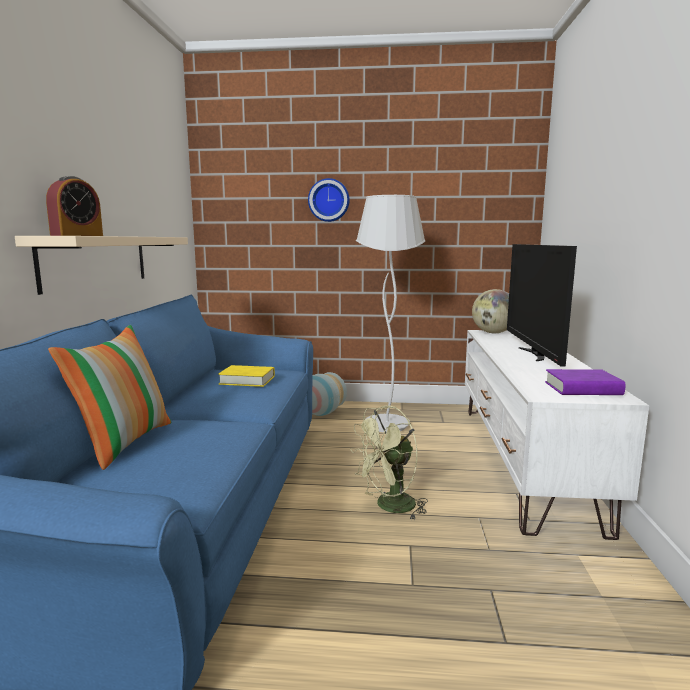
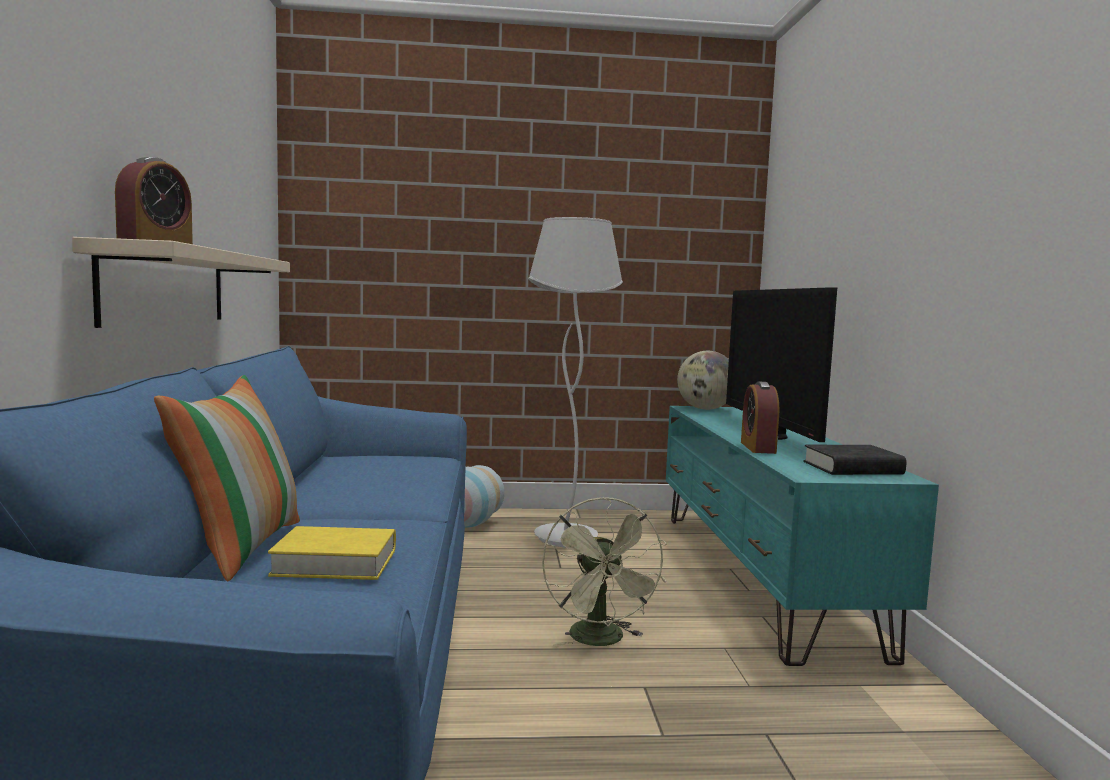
camera: 10 degrees left, 5 degrees down
yellow book [218,365,275,387] -> yellow book moved to [268,526,396,580]
wall clock [308,178,349,222] -> none
green fan [350,405,428,520] -> green fan turned 60 degrees counterclockwise [542,497,667,647]
white tv stand [465,330,649,540] -> turquoise tv stand [666,406,939,666]
purple book [545,369,626,395] -> black book [803,445,907,475]
none -> alarm clock [741,382,779,454]

